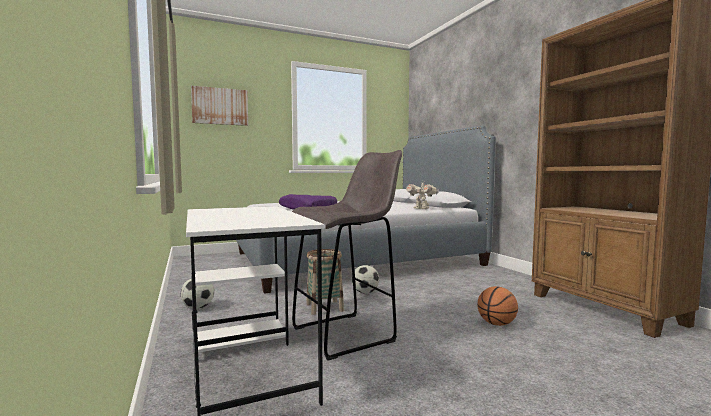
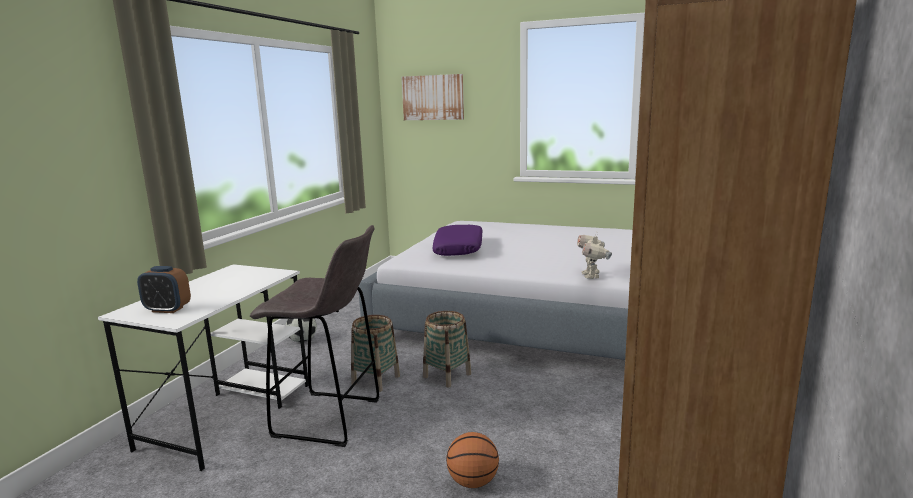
camera: 45 degrees right, 10 degrees up
football [352,265,379,293] -> basket [423,311,471,388]
none -> alarm clock [137,266,191,313]

